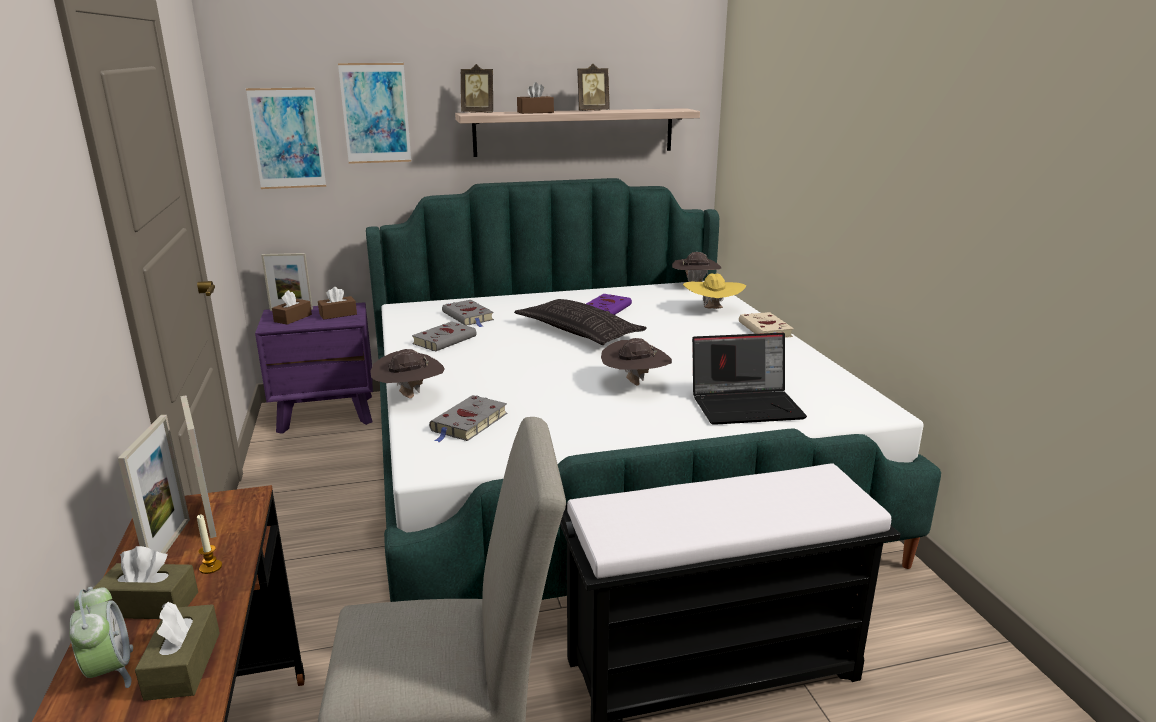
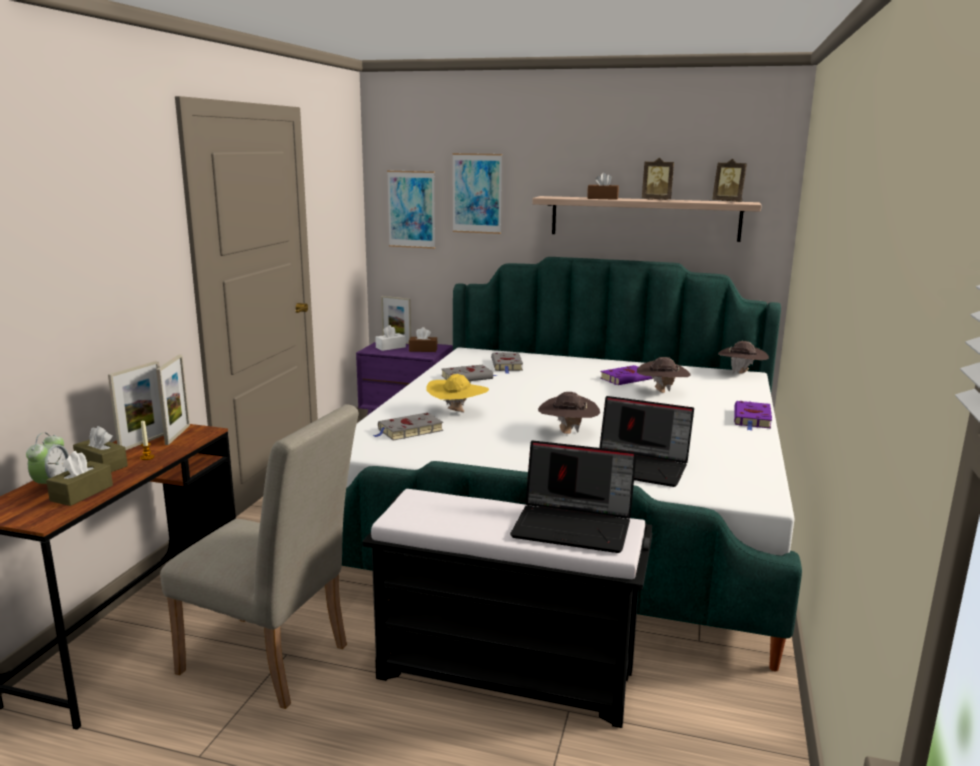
camera: 30 degrees right, 5 degrees down
brown tissue box [272,290,312,325] -> white tissue box [375,325,406,351]
brown hat [370,349,444,398] -> brown hat moved to [637,357,691,393]
picture frame [461,64,493,113] -> picture frame moved to [712,159,747,202]
pillow [514,299,647,345] -> none
yellow hat [683,273,746,309] -> yellow hat moved to [426,374,489,412]
beige book [739,312,794,338] -> purple book [734,401,772,431]
none -> laptop [510,440,636,553]

